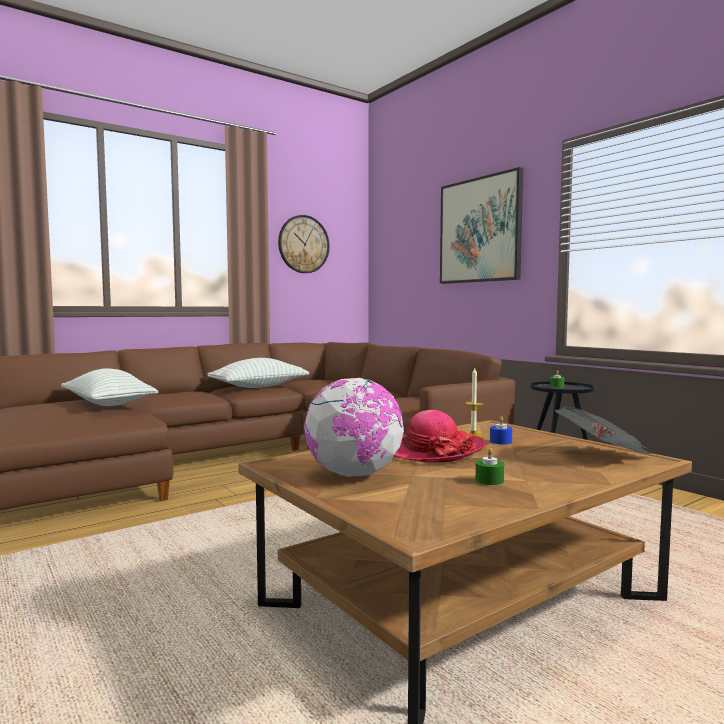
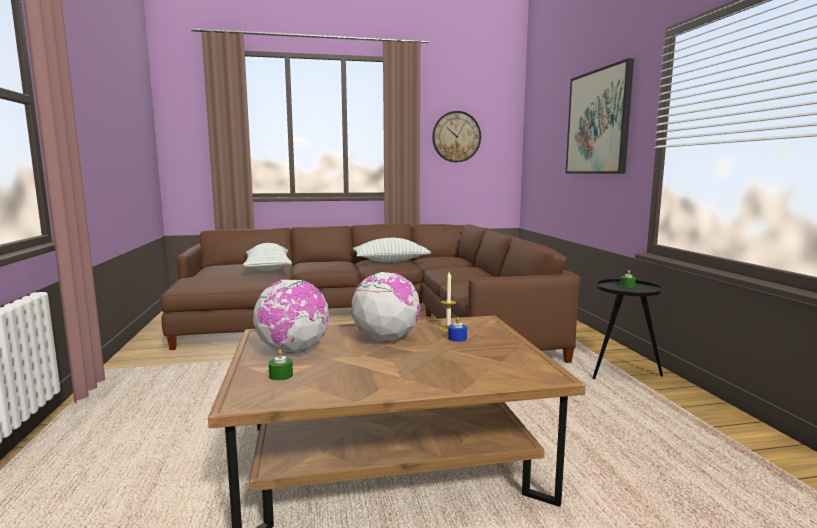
camera: 25 degrees right, 5 degrees up
hat [394,410,487,463] -> globe [351,272,420,341]
green candle [475,448,504,485] -> green candle moved to [269,350,293,381]
newspaper [555,407,652,454] -> none

